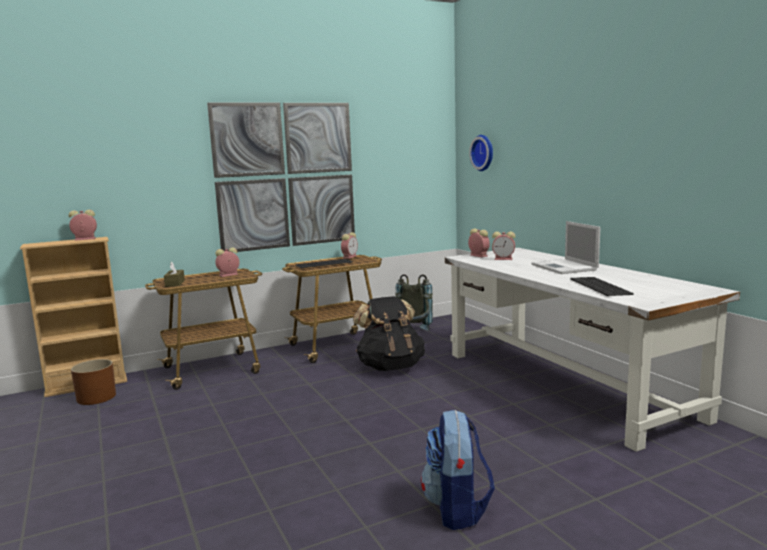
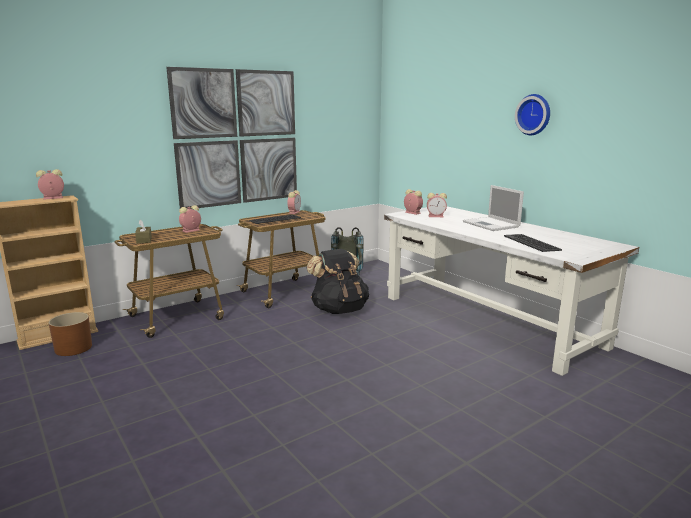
camera: 10 degrees left, 5 degrees up
backpack [421,410,495,530] -> none
wall clock [469,135,493,171] -> wall clock moved to [515,94,550,135]

